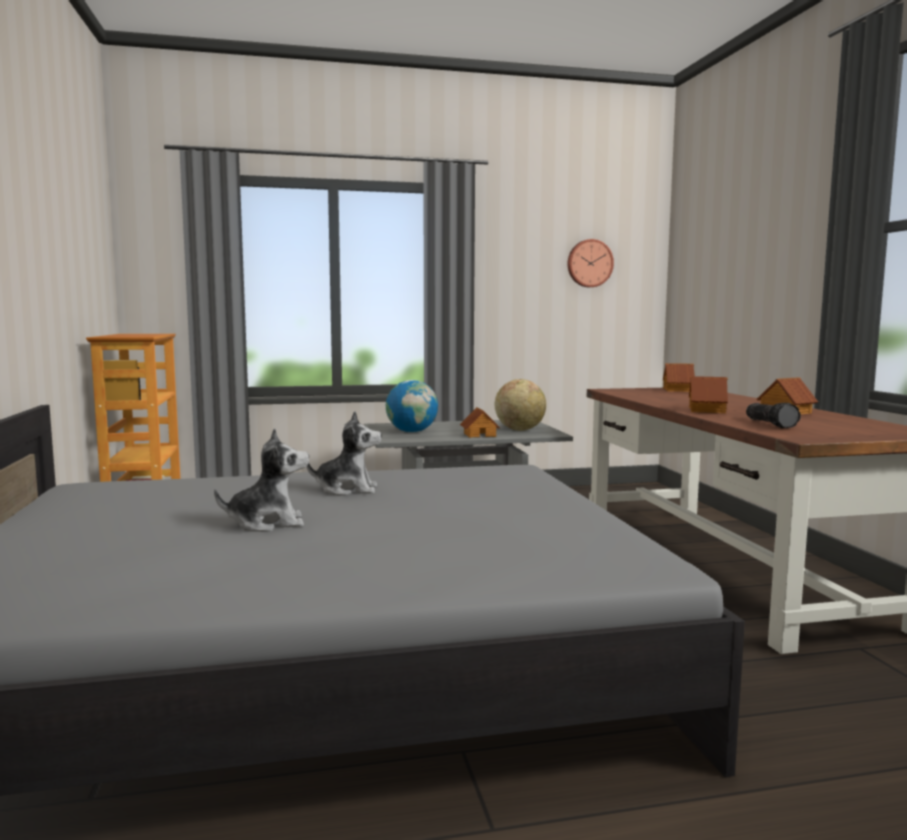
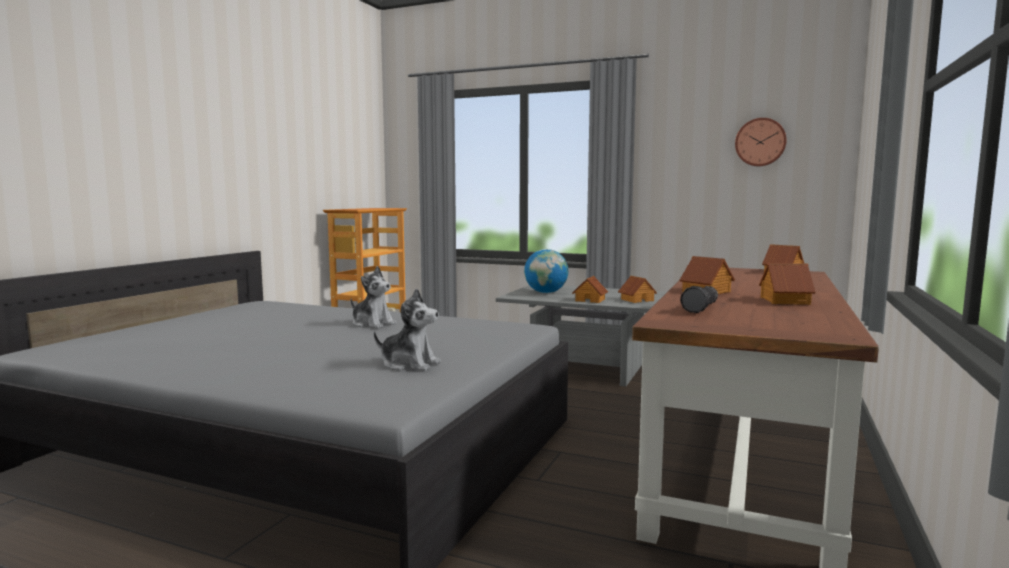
camera: 35 degrees right, 0 degrees up
plush toy [214,428,309,532] -> plush toy moved to [374,288,441,371]
globe [495,379,546,431] -> toy house [618,276,657,303]

